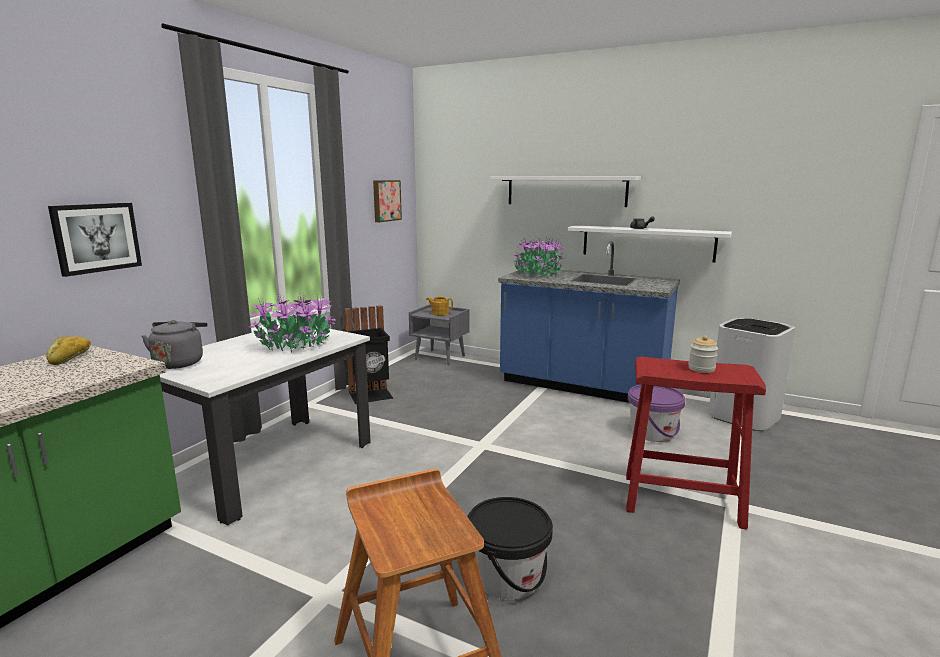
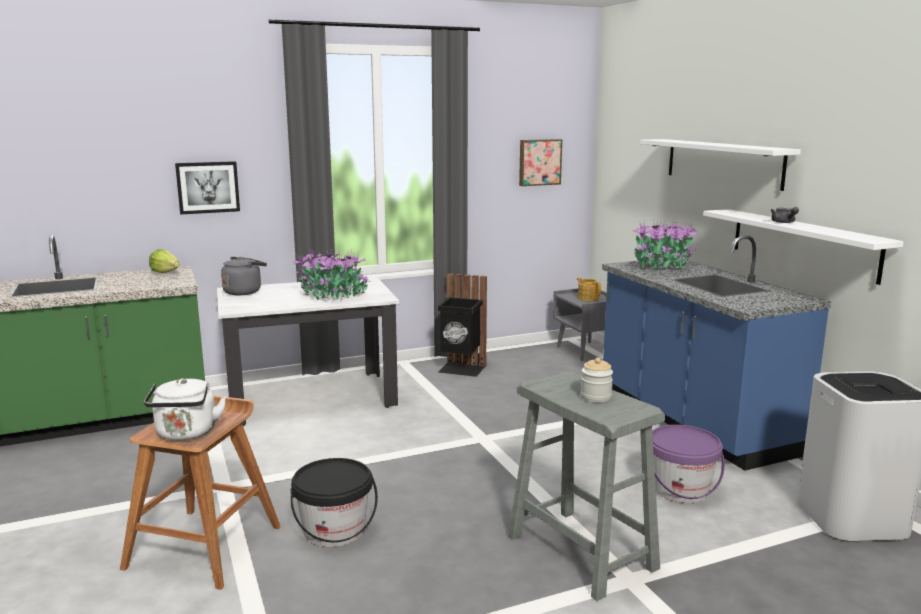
camera: 40 degrees right, 0 degrees up
bread [46,336,91,365] -> lettuce [149,249,179,273]
red stool [626,357,766,529] -> grey stool [508,371,665,601]
none -> white kettle [144,378,226,441]

